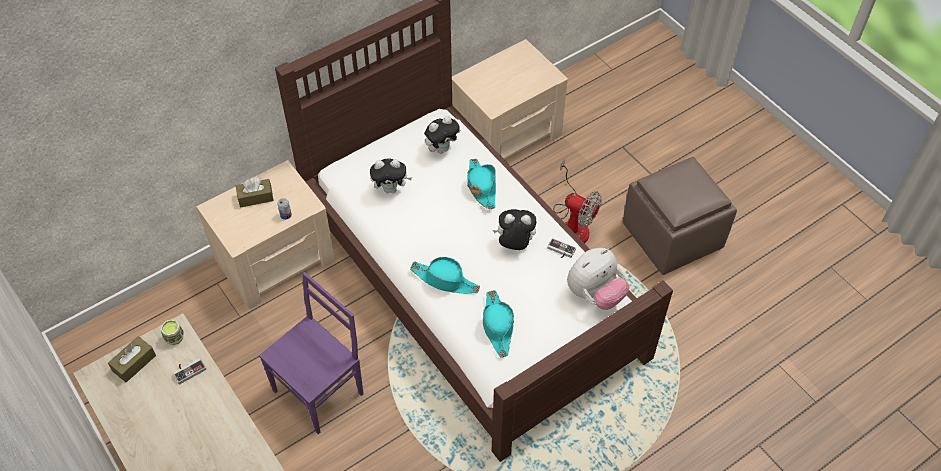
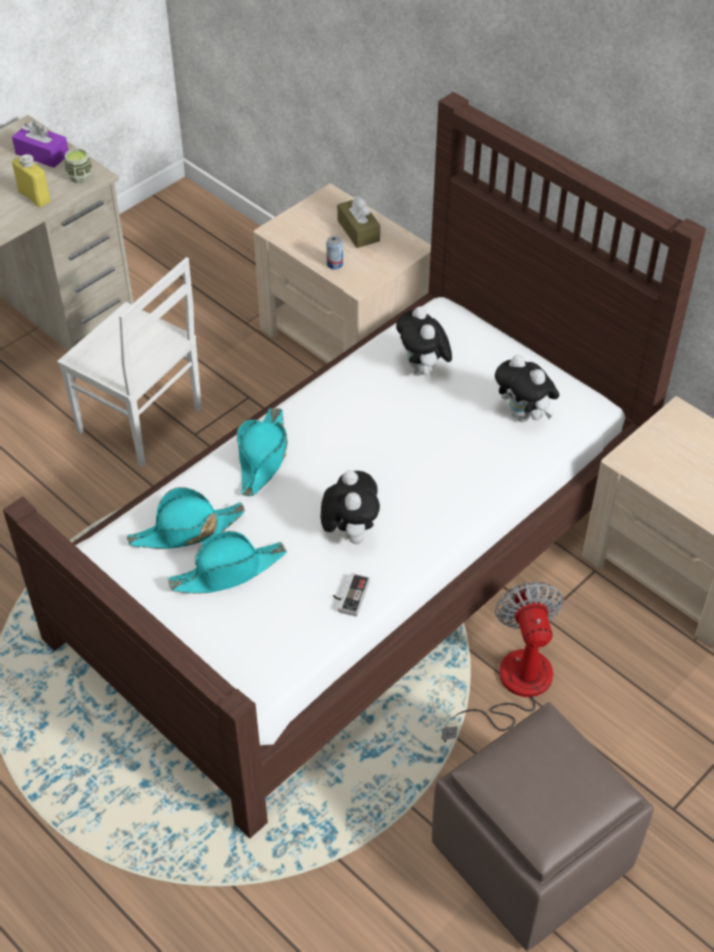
camera: 80 degrees right, 5 degrees down
brown tissue box [108,336,156,382] -> purple tissue box [12,120,69,168]
game controller [173,358,206,384] -> yellow bottle [12,154,51,208]
purple chair [259,272,364,434] -> white chair [57,257,202,467]
turquoise hat [467,158,496,209] -> turquoise hat moved to [168,531,287,593]
fan [553,159,602,243] -> fan turned 150 degrees clockwise [441,581,564,742]
plush toy [567,248,630,310] -> none

